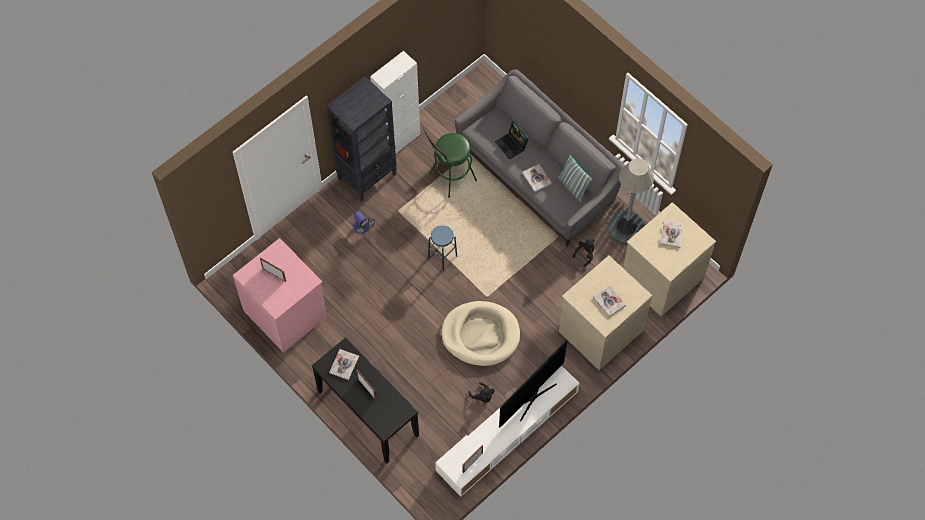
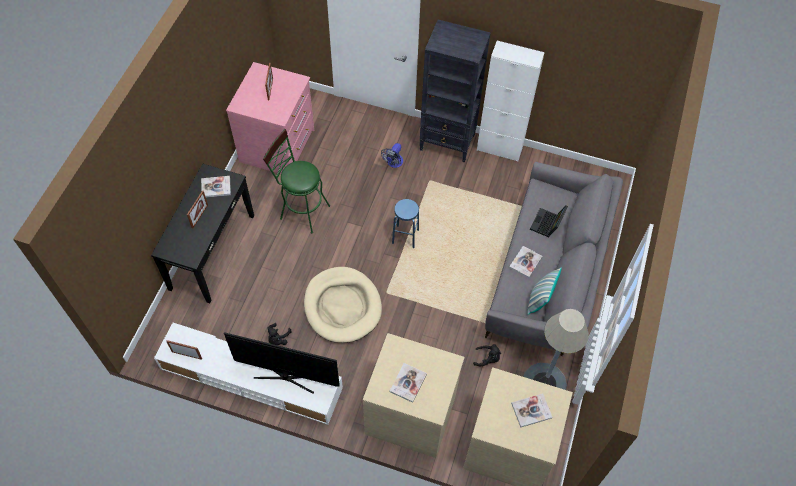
camera: 60 degrees right, 5 degrees down
green stool [423,128,477,198] -> green stool moved to [263,129,330,233]

